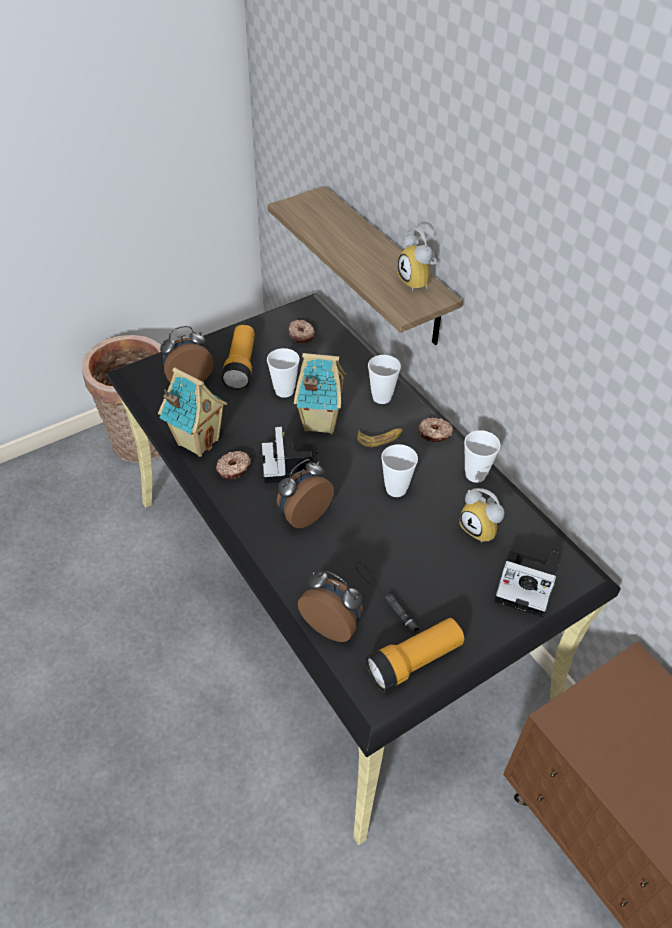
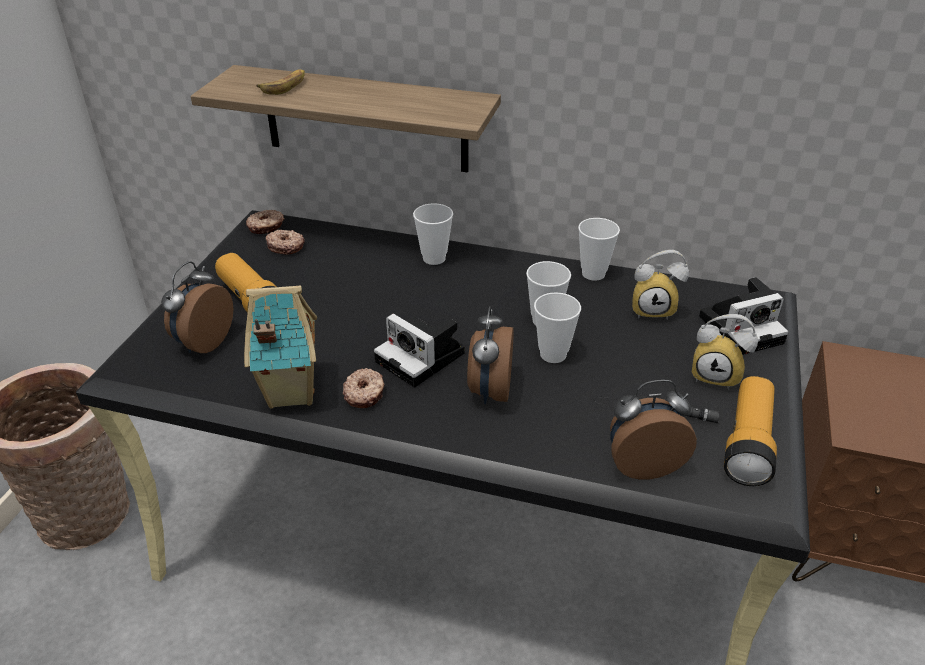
camera: 40 degrees left, 10 degrees down
cup [267,348,300,398] -> cup moved to [534,292,581,363]
toy house [294,353,346,434] -> none
banana [357,428,403,447] -> banana moved to [256,69,305,95]
alarm clock [397,228,437,291] -> alarm clock moved to [692,314,758,390]
donut [419,418,453,442] -> donut moved to [246,210,285,234]

